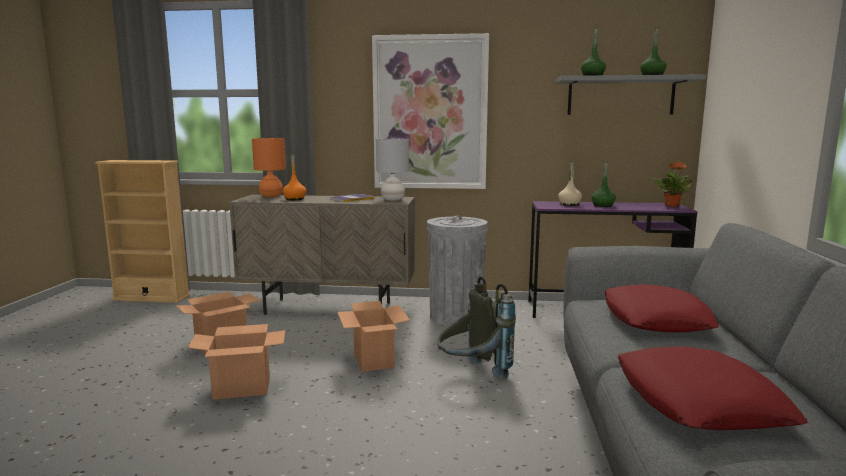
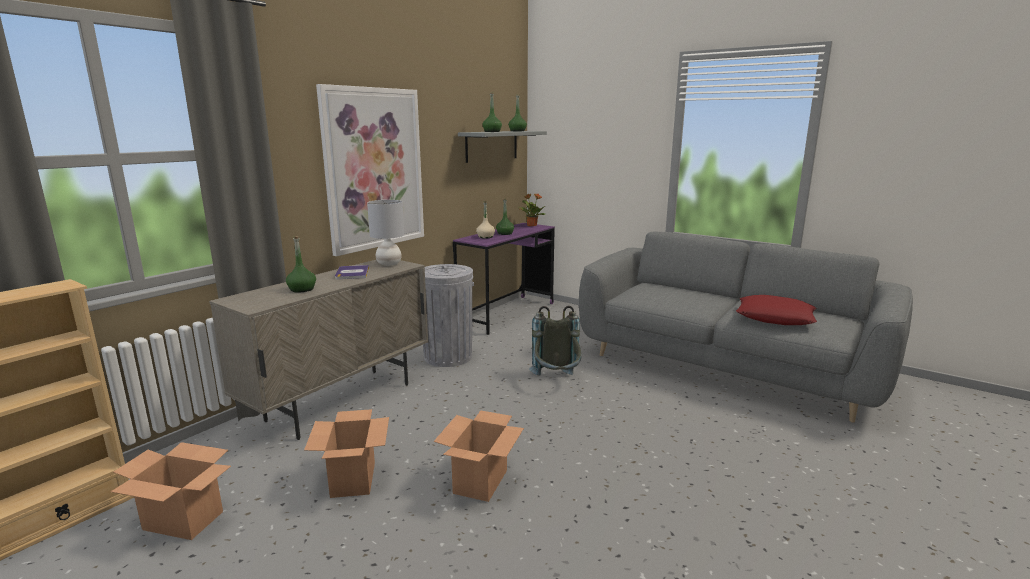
camera: 60 degrees left, 5 degrees up
orange table lamp [252,138,286,197] -> none
orange bottle [283,155,306,200] -> green bottle [286,236,316,293]
cardboard box [337,301,410,372] -> cardboard box moved to [111,442,231,540]
red pillow [605,284,719,332] -> none

